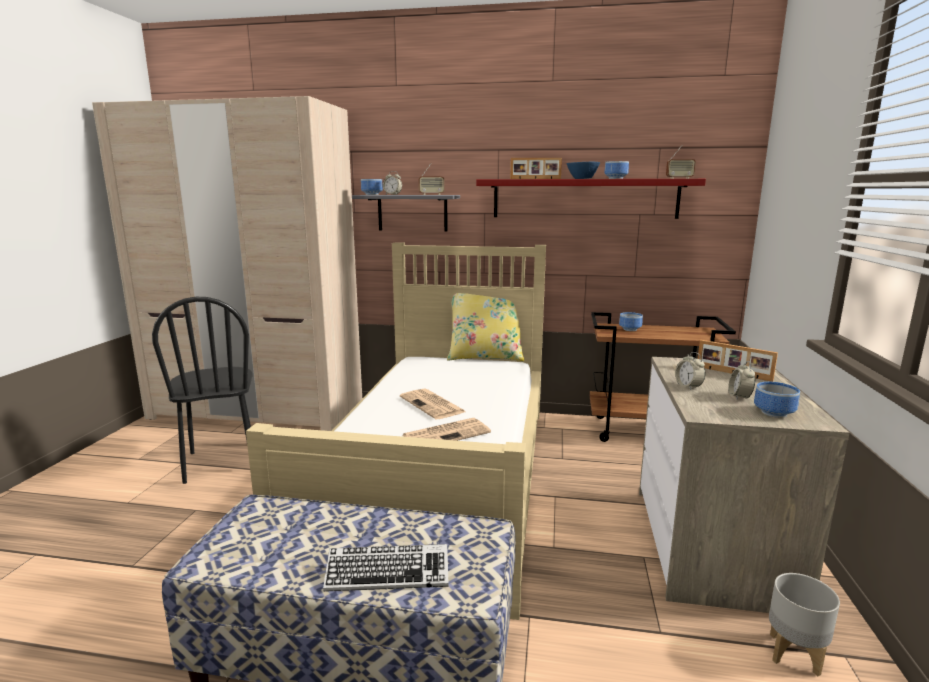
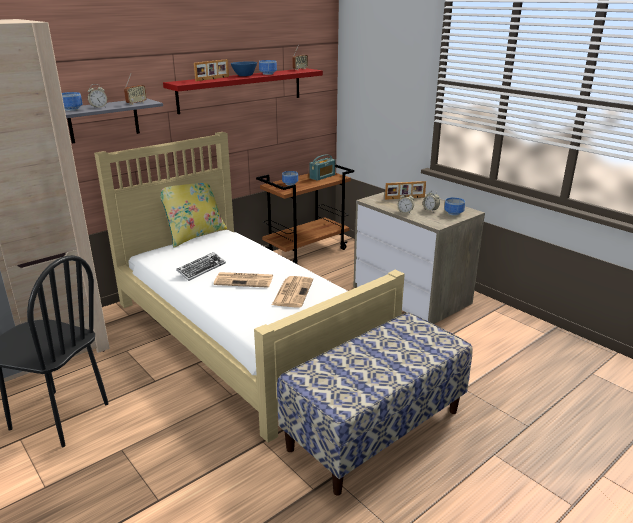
camera: 50 degrees left, 10 degrees up
keyboard [323,544,449,592] -> keyboard moved to [176,252,226,281]
grey planter [769,573,840,676] -> none
none -> radio [309,154,335,181]

